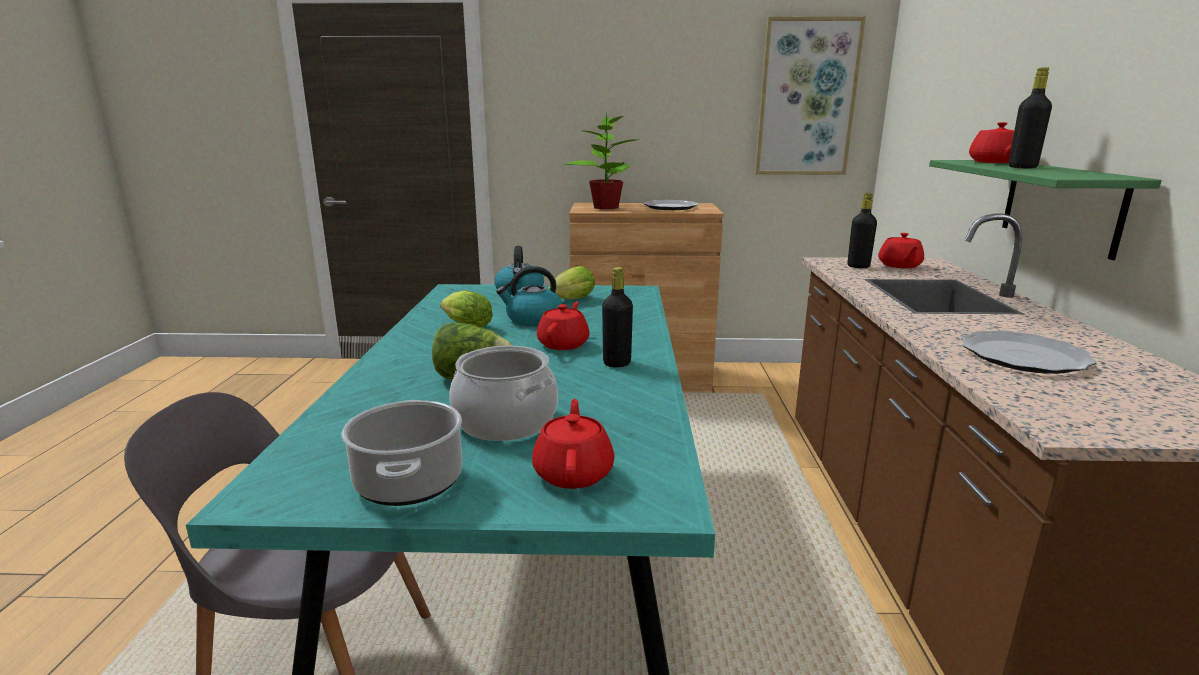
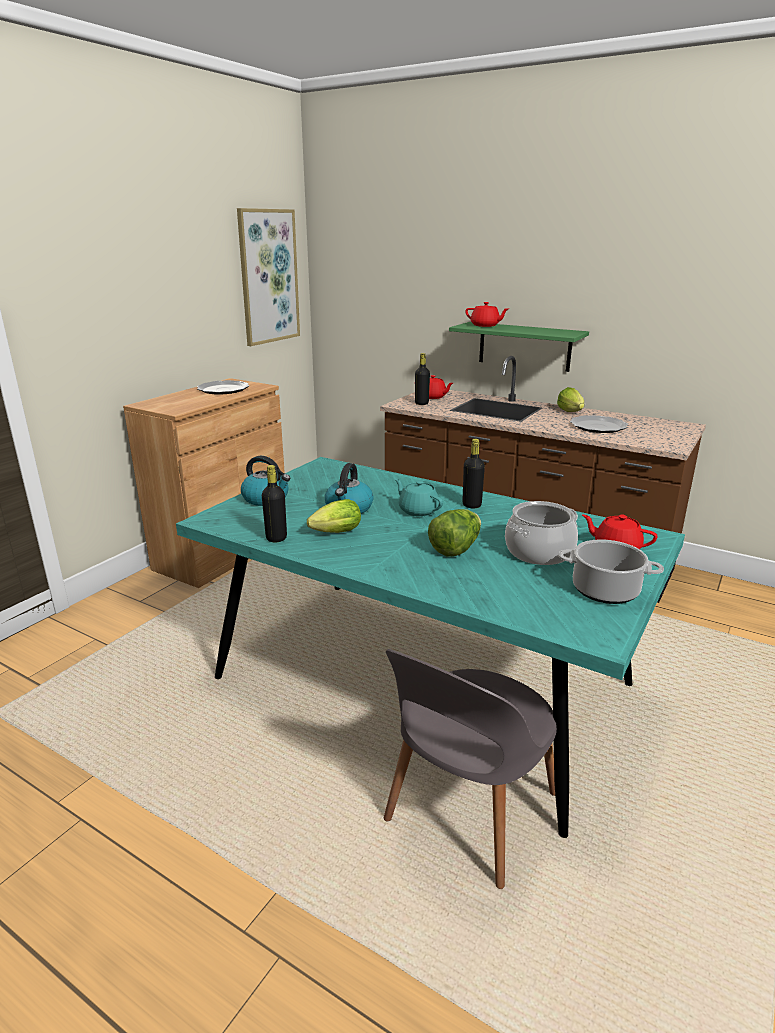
camera: 60 degrees left, 5 degrees up
red teapot [537,302,590,350] -> turquoise teapot [395,479,443,517]
lettuce [548,266,595,299] -> lettuce moved to [557,387,584,412]
potted plant [563,112,640,209] -> none
black bottle [1009,67,1052,168] -> black bottle moved to [262,465,287,542]

